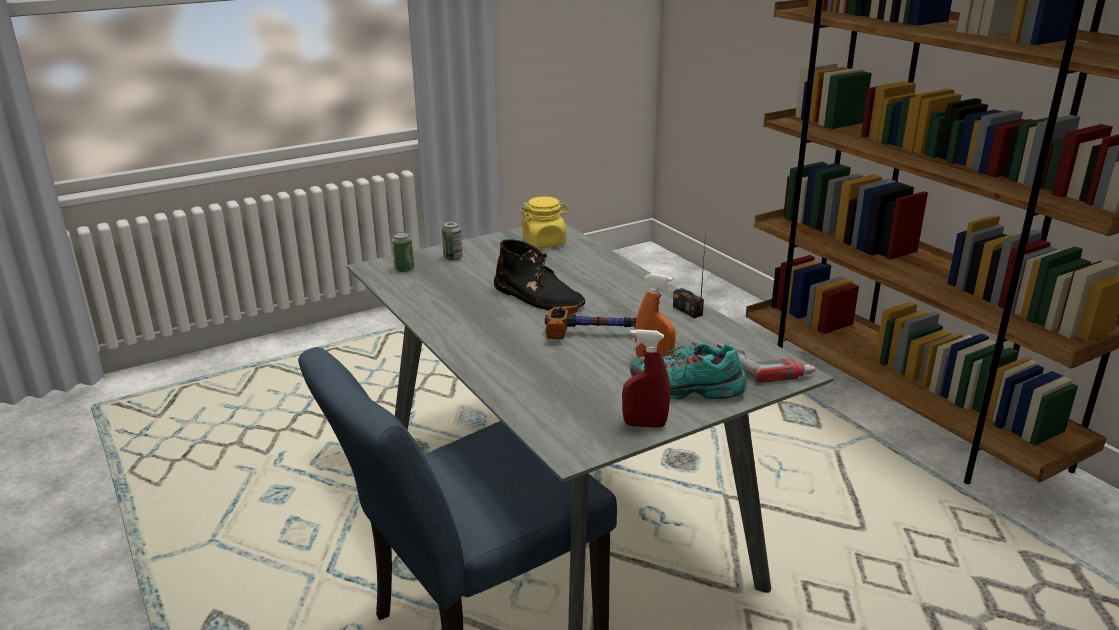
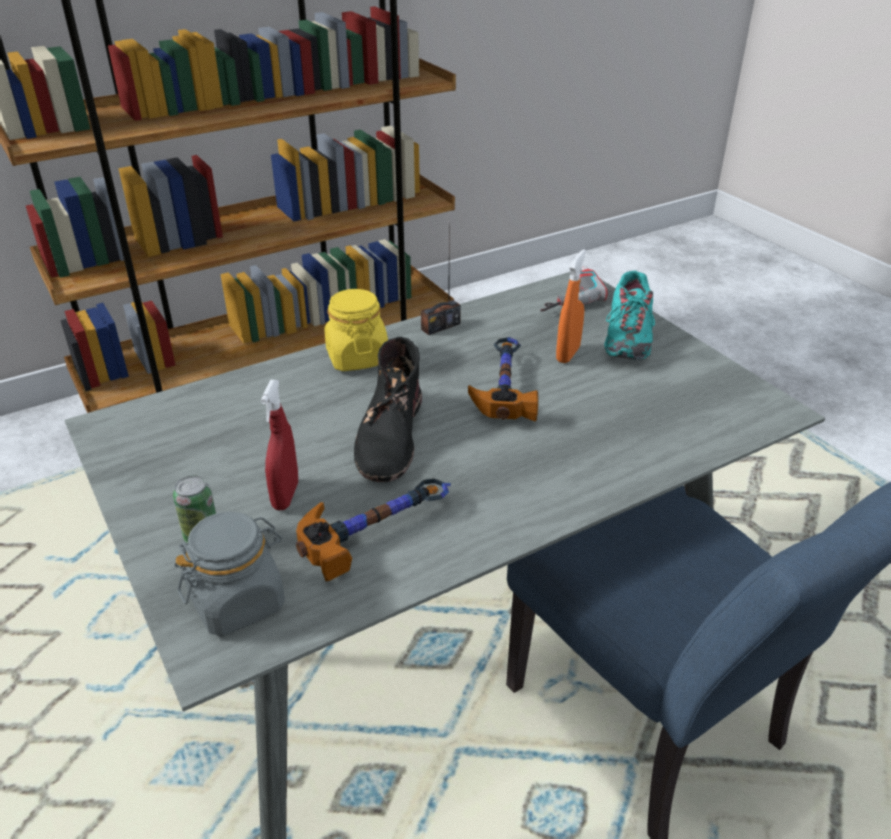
camera: 90 degrees left, 10 degrees up
can [392,232,414,272] -> grey jar [175,512,285,636]
black boot [494,239,585,310] -> black boot turned 150 degrees clockwise [354,337,422,482]
yellow jar [520,196,569,248] -> yellow jar moved to [324,289,388,371]
red spray bottle [622,329,670,428] -> red spray bottle moved to [261,380,298,510]
none -> hammer [296,478,451,582]

